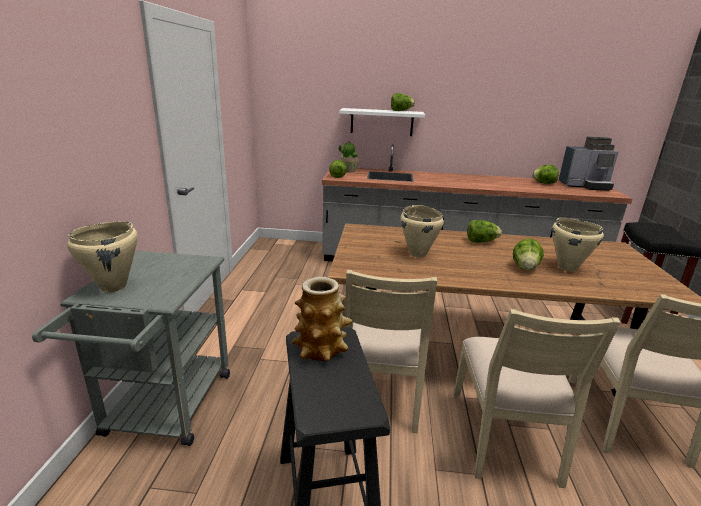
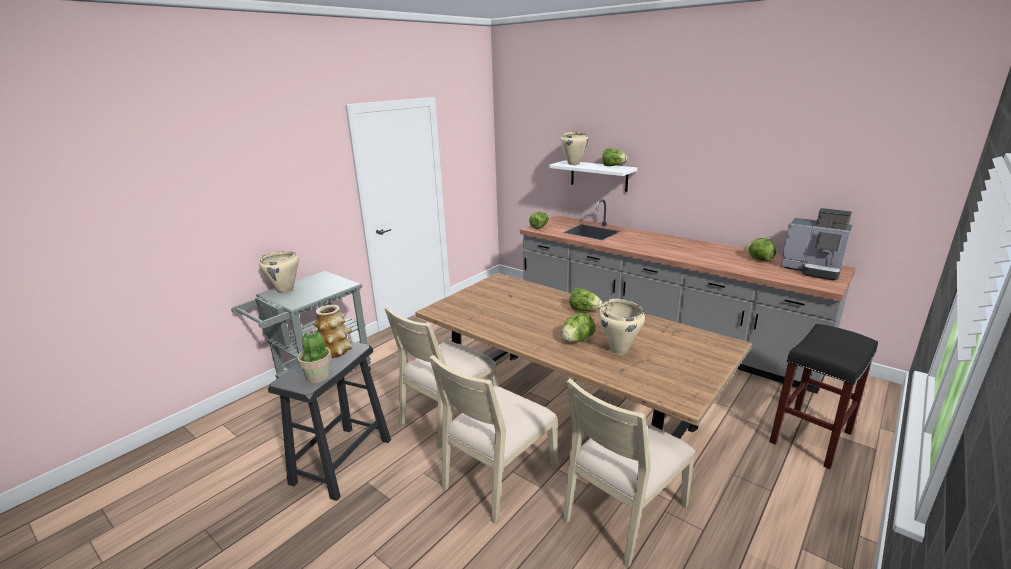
camera: 35 degrees right, 0 degrees up
potted plant [339,141,359,173] -> potted plant moved to [297,328,332,383]
beige cooking pot [400,205,444,257] -> beige cooking pot moved to [561,131,588,165]

